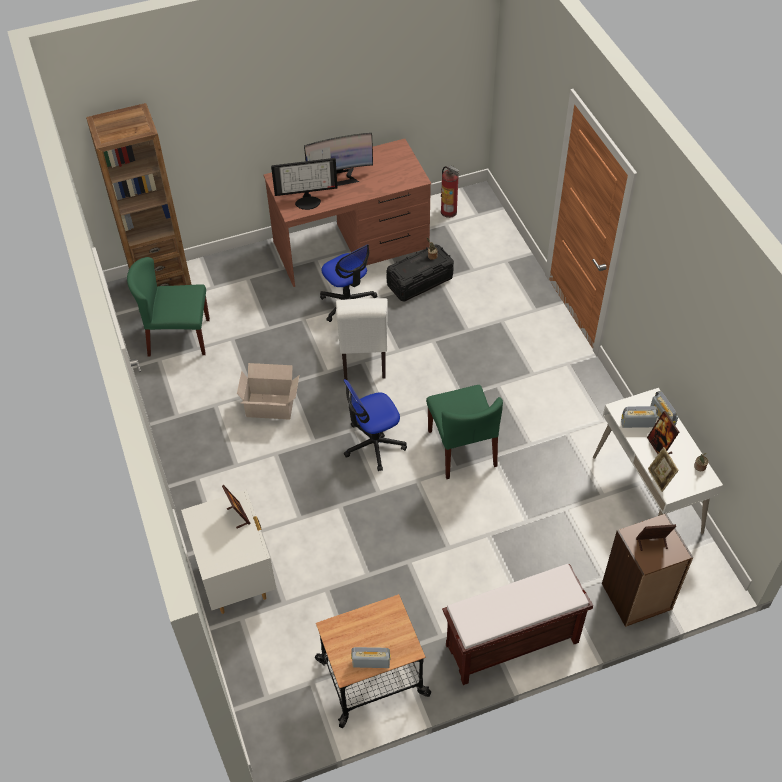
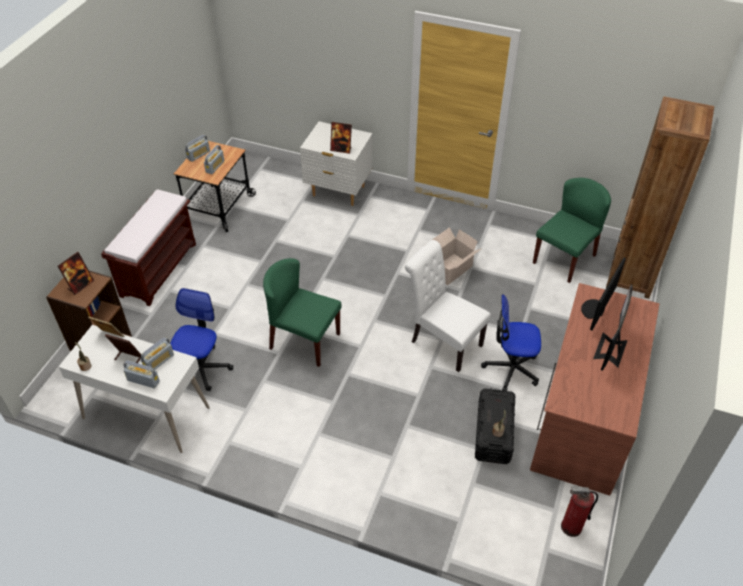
camera: 130 degrees right, 5 degrees down
office chair [343,379,407,471] -> office chair moved to [170,288,233,391]
none -> radio [204,145,224,174]

